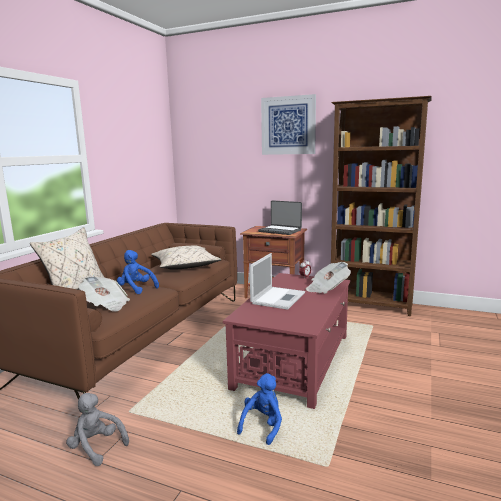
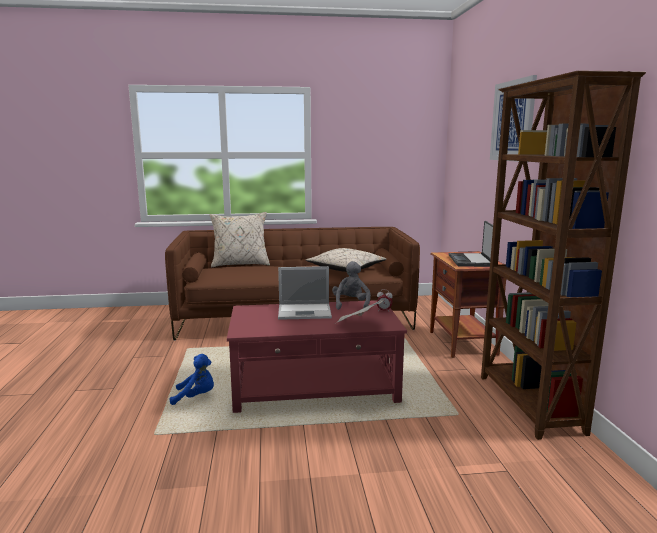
camera: 60 degrees right, 0 degrees up
grey plush toy [66,393,129,466] -> grey plush toy moved to [332,261,371,310]
newspaper [79,276,130,312] -> none
blue plush toy [117,250,159,294] -> none

